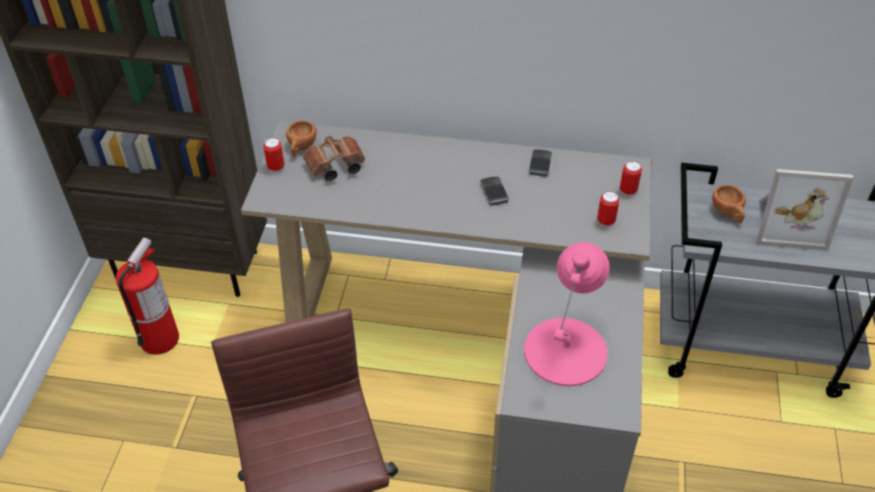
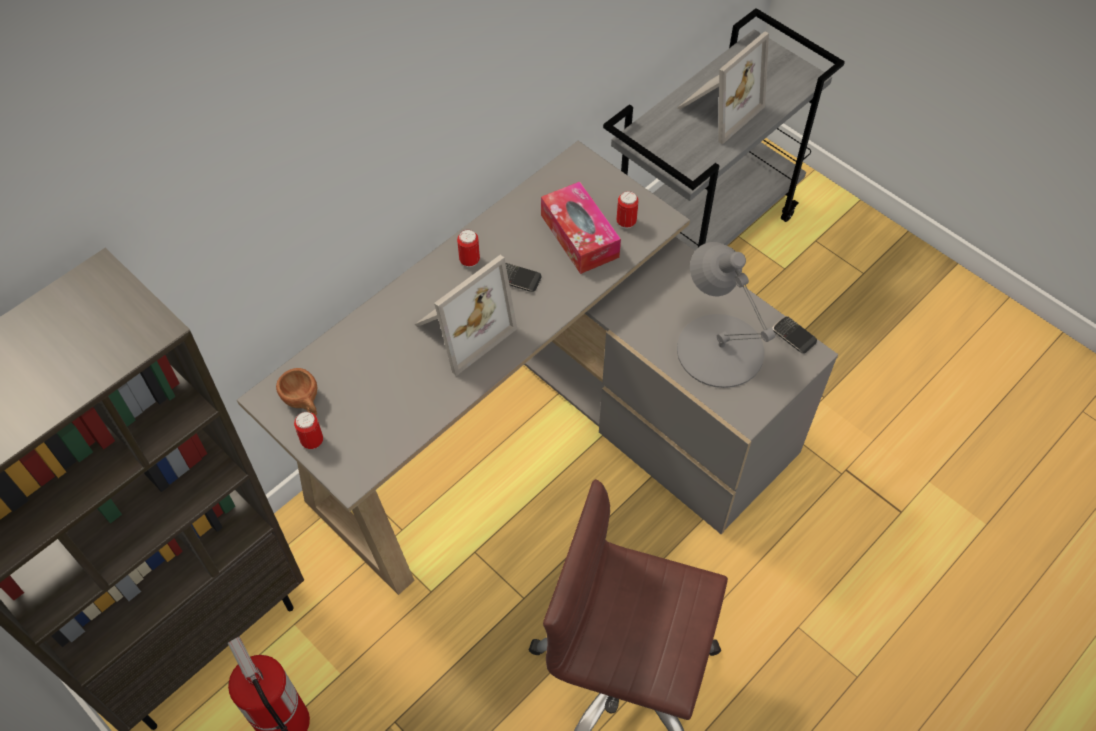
camera: 55 degrees left, 10 degrees up
brown binoculars [303,136,365,181] -> none
pink table lamp [524,242,610,386] -> grey table lamp [677,242,775,388]
phone [529,149,552,177] -> phone moved to [772,316,817,354]
can [620,161,642,196] -> can moved to [457,229,480,267]
brown cup [712,185,746,223] -> none
none -> picture frame [414,255,517,376]
none -> tissue box [541,182,621,274]

